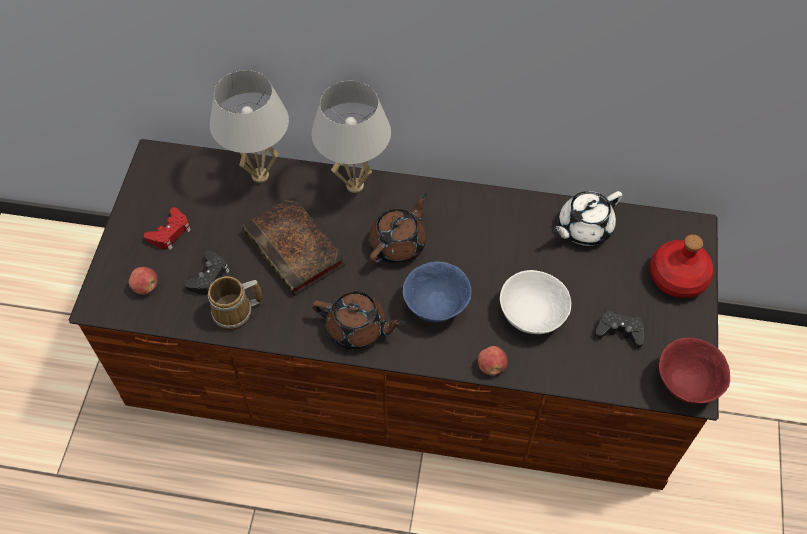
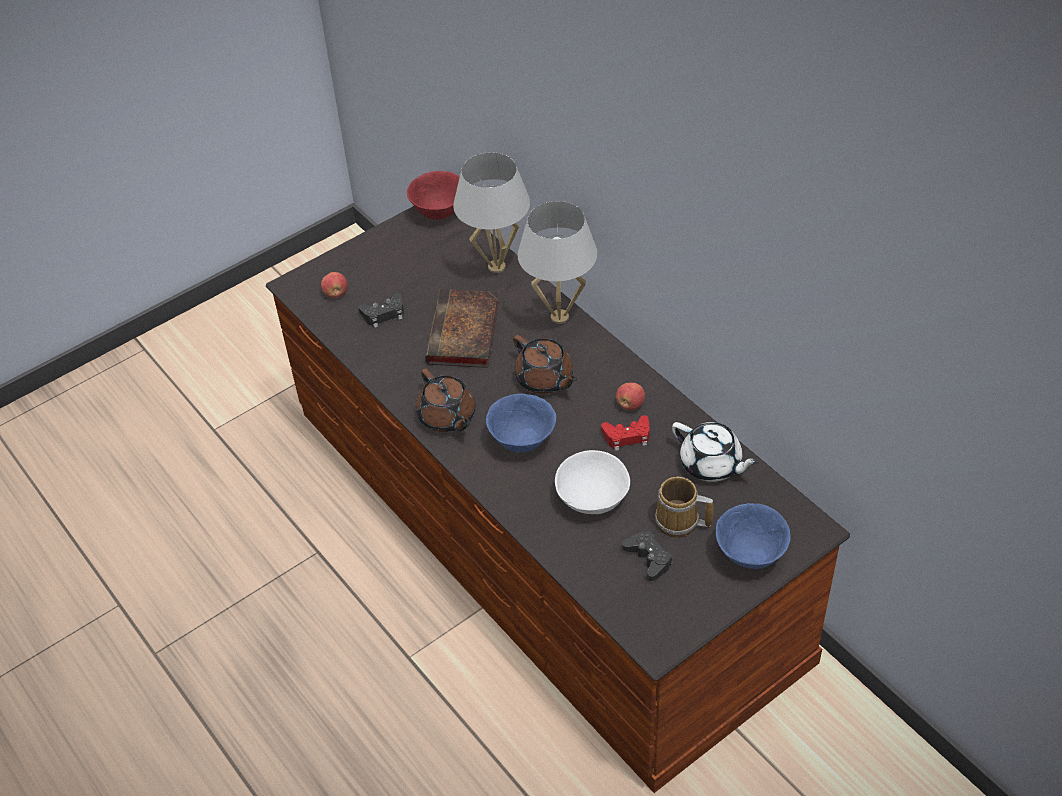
camera: 45 degrees right, 10 degrees down
red game controller [144,207,191,250] -> red game controller moved to [601,415,650,451]
mug [208,276,262,331] -> mug moved to [655,477,714,538]
brown teapot [369,193,427,264] -> brown teapot turned 60 degrees clockwise [513,335,578,394]
apple [478,346,508,375] -> apple moved to [616,383,645,410]
white teapot [552,191,622,246] -> white teapot turned 150 degrees counterclockwise [672,422,759,482]
red bottle [650,234,714,298] -> blue bowl [716,503,791,569]
red bowl [659,338,730,404] -> red bowl moved to [407,171,460,220]

